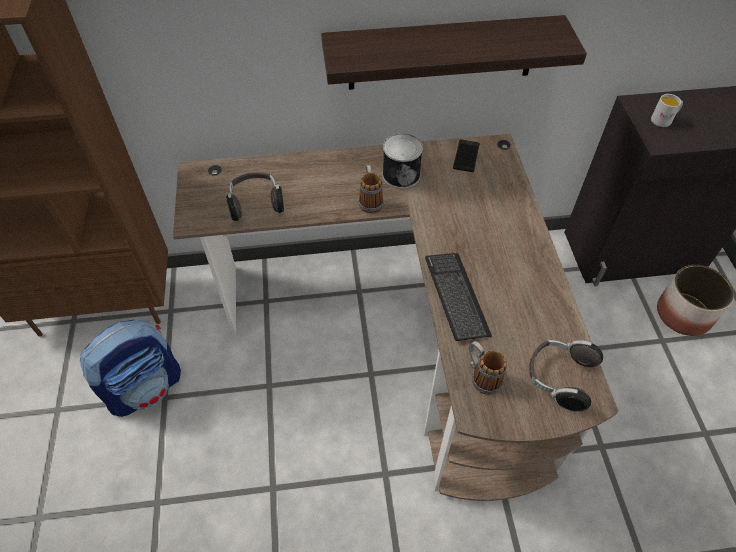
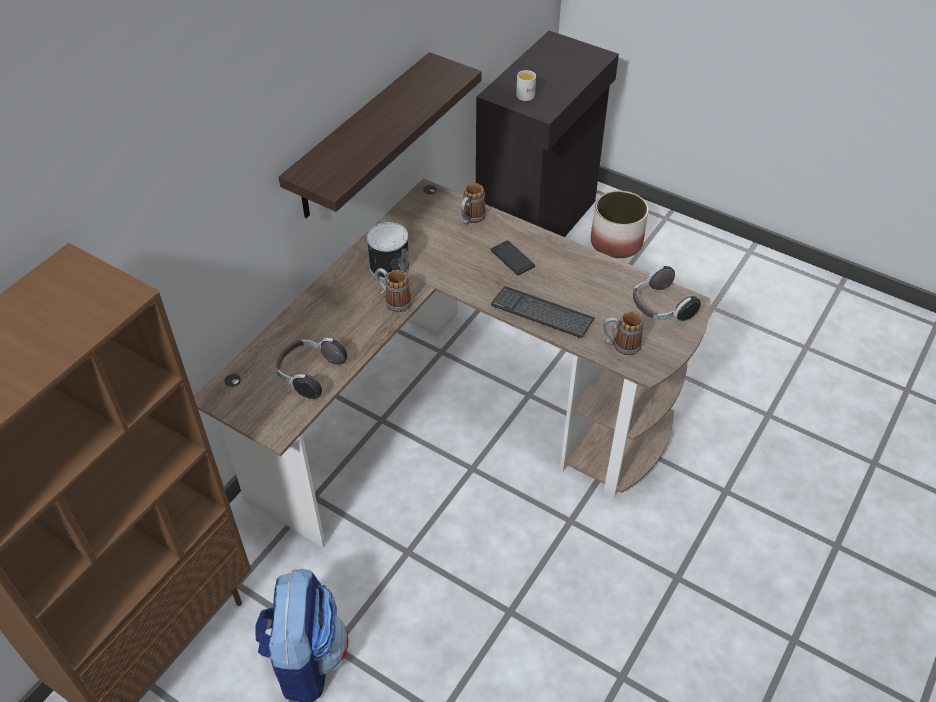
camera: 50 degrees left, 5 degrees down
phone [453,140,480,172] -> phone moved to [490,240,535,275]
none -> mug [461,183,486,224]

